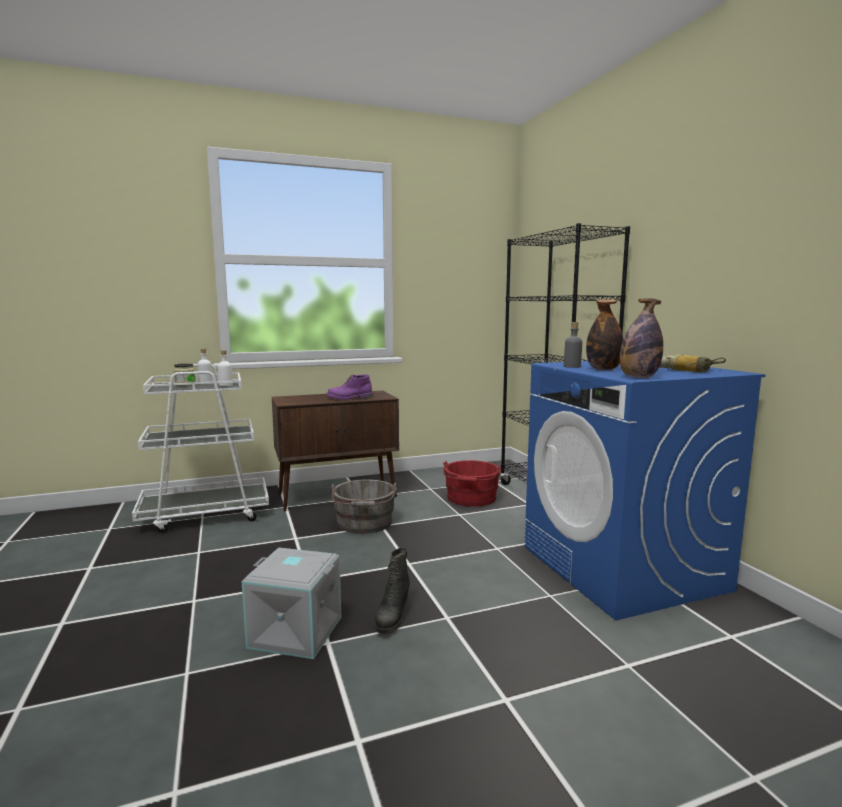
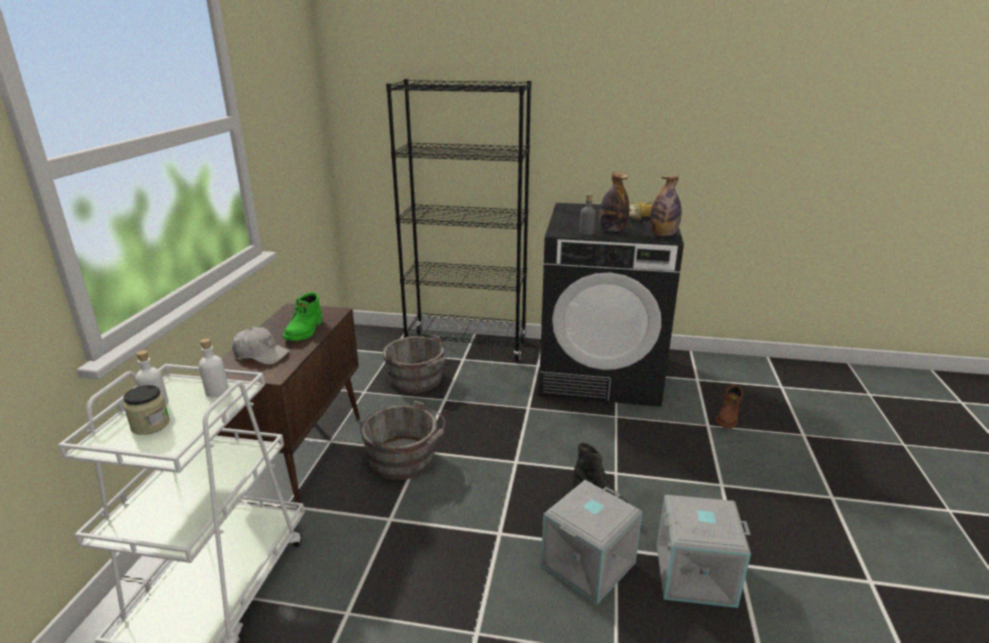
camera: 60 degrees left, 15 degrees up
purple boot [326,374,372,400] -> green boot [283,292,323,341]
red bucket [443,460,501,507] -> grey bucket [383,334,451,393]
blue washing machine [524,361,766,620] -> black washing machine [539,203,684,407]
none -> white cap [232,327,290,365]
none -> grey storage box [657,495,751,608]
none -> brown boot [716,385,743,429]

